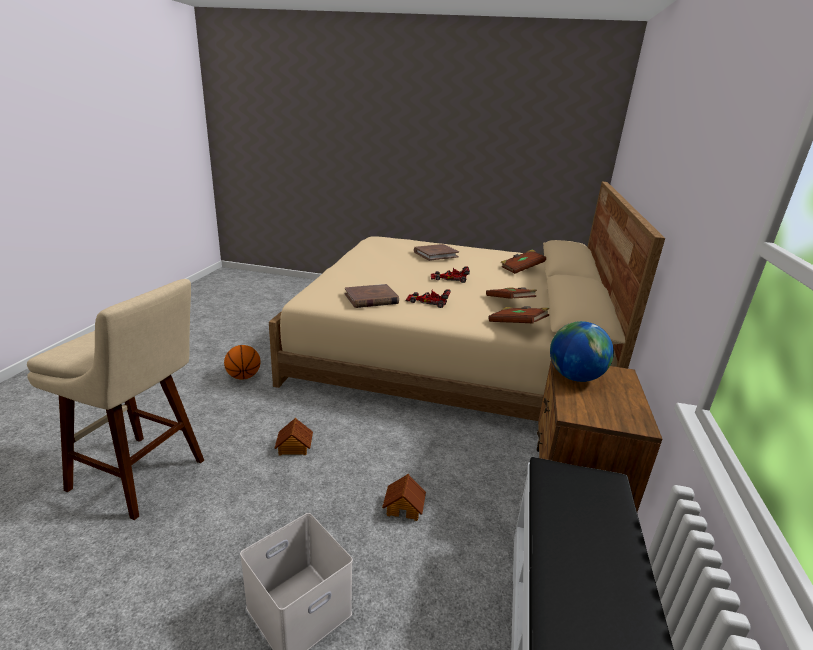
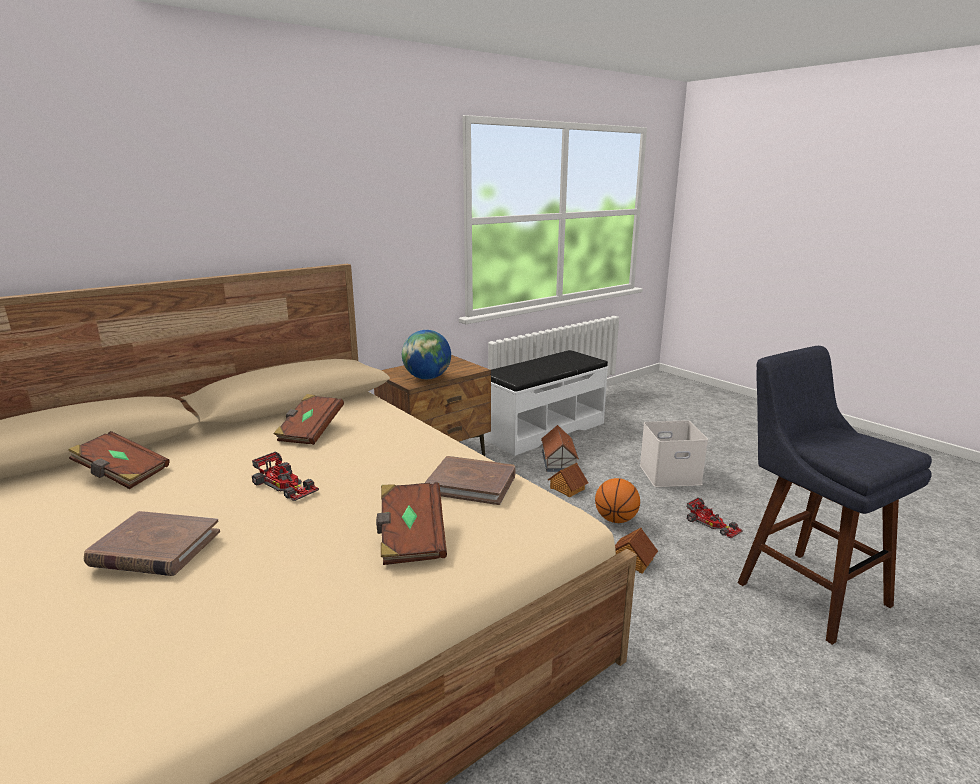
camera: 140 degrees left, 5 degrees down
beige stool [27,279,204,520] -> blue stool [738,346,932,645]
basketball [224,345,261,380] -> basketball moved to [595,478,640,523]
toy car [405,289,451,308] -> toy car moved to [687,497,742,538]
brown book [489,306,549,323] -> brown book moved to [376,482,447,565]
none -> toy house [541,425,579,472]

